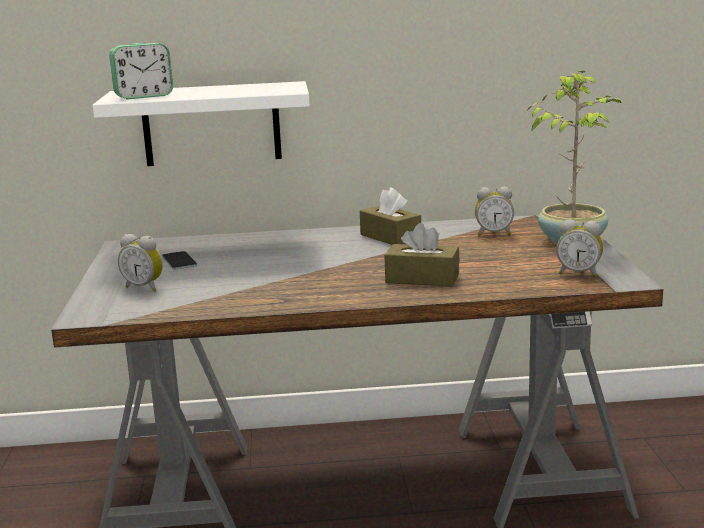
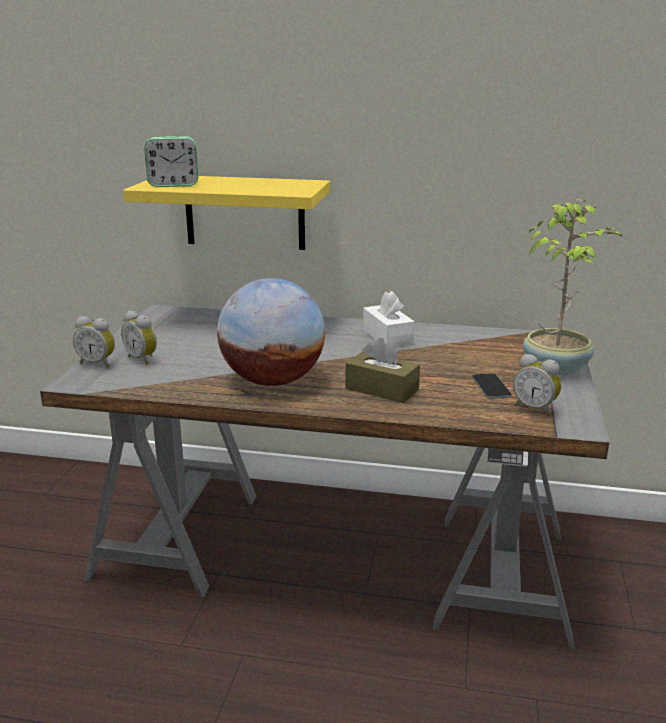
camera: 15 degrees right, 5 degrees up
white shelf [92,81,310,166] -> yellow shelf [123,176,330,250]
phone [162,251,197,269] -> phone moved to [472,373,512,398]
brown tissue box [360,187,421,245] -> white tissue box [363,291,414,347]
alarm clock [475,187,514,236] -> alarm clock moved to [73,316,115,368]
none -> globe [217,278,325,386]

